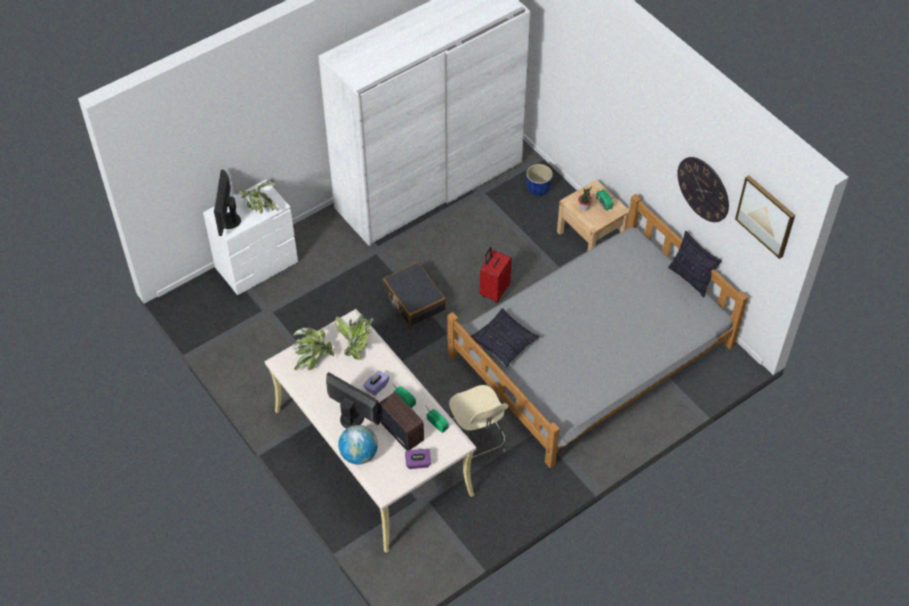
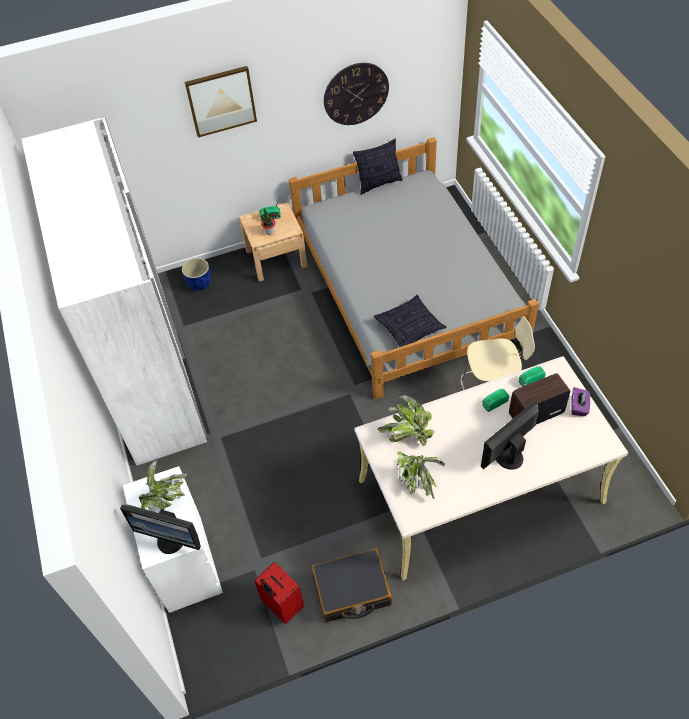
camera: 70 degrees left, 0 degrees up
globe [338,425,378,464] -> none
purple tissue box [363,371,389,396] -> none
black suitcase [383,262,446,326] -> black suitcase moved to [311,548,392,622]
red suitcase [480,247,512,303] -> red suitcase moved to [254,562,304,624]
picture [735,175,795,259] -> picture moved to [185,66,257,137]

